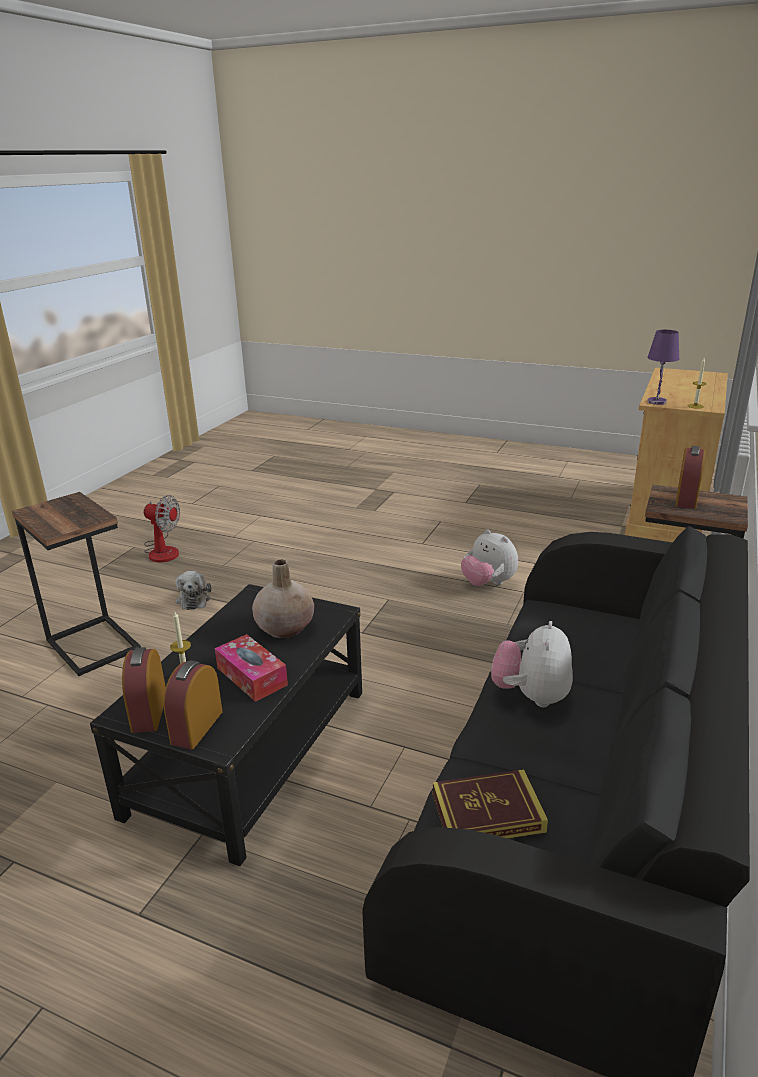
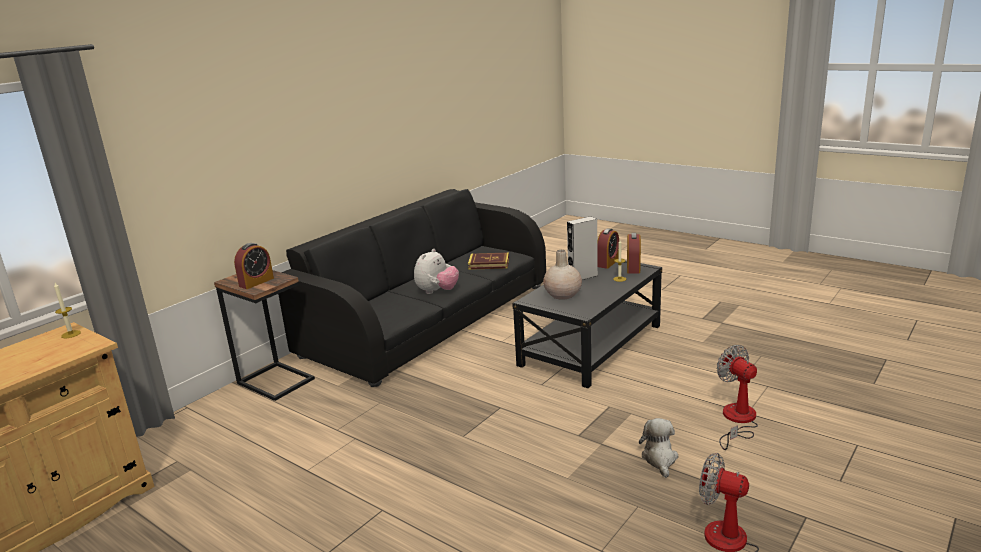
camera: 165 degrees left, 5 degrees down
side table [12,492,141,676] -> fan [717,345,758,450]
tissue box [215,634,288,702] -> grey speaker [567,216,598,280]
plush toy [461,529,518,586] -> none
purple table lamp [648,330,679,405] -> none

